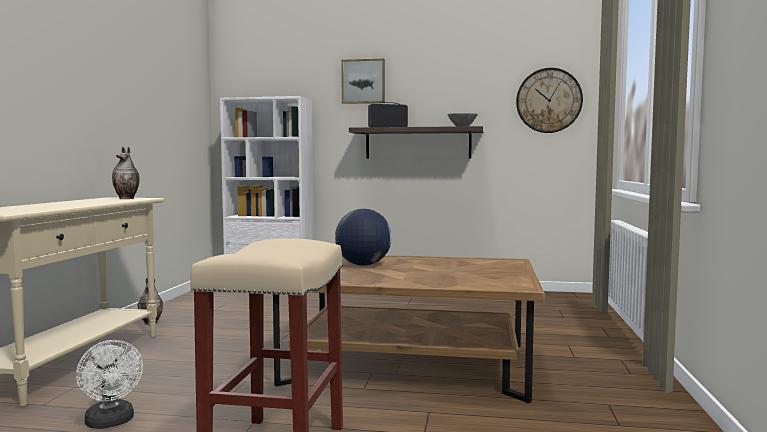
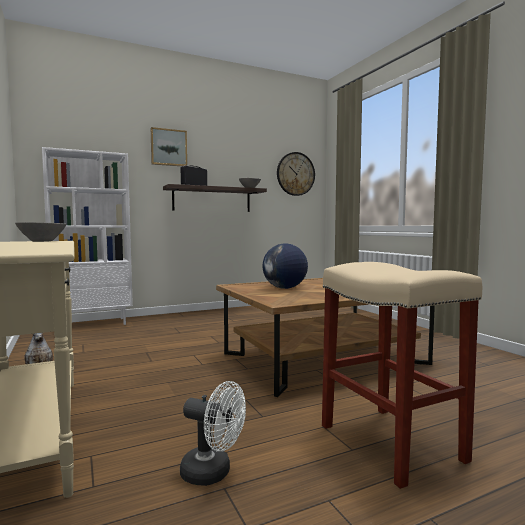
camera: 35 degrees left, 0 degrees up
vase [112,147,139,199] -> grey bowl [15,222,66,242]

